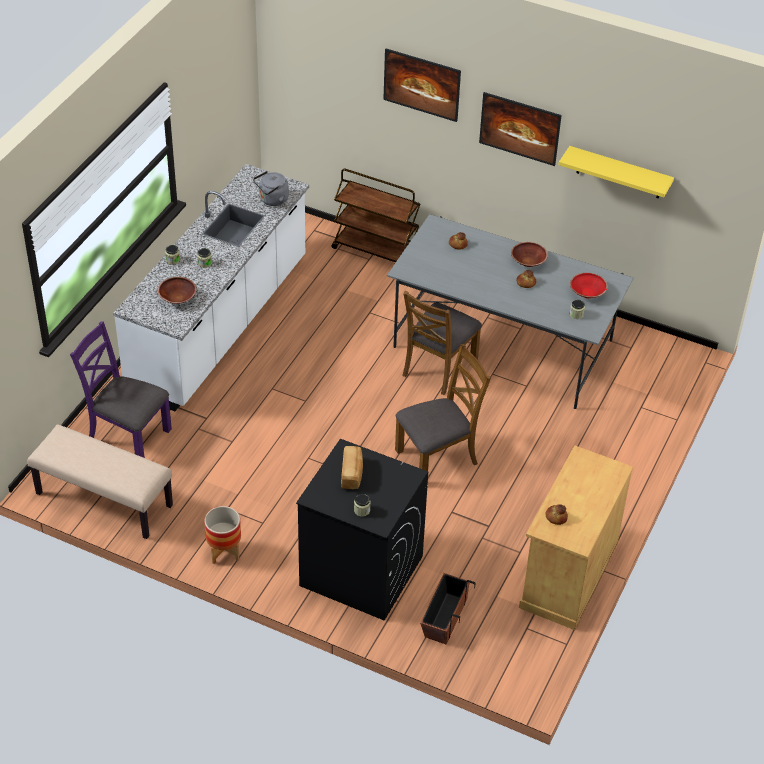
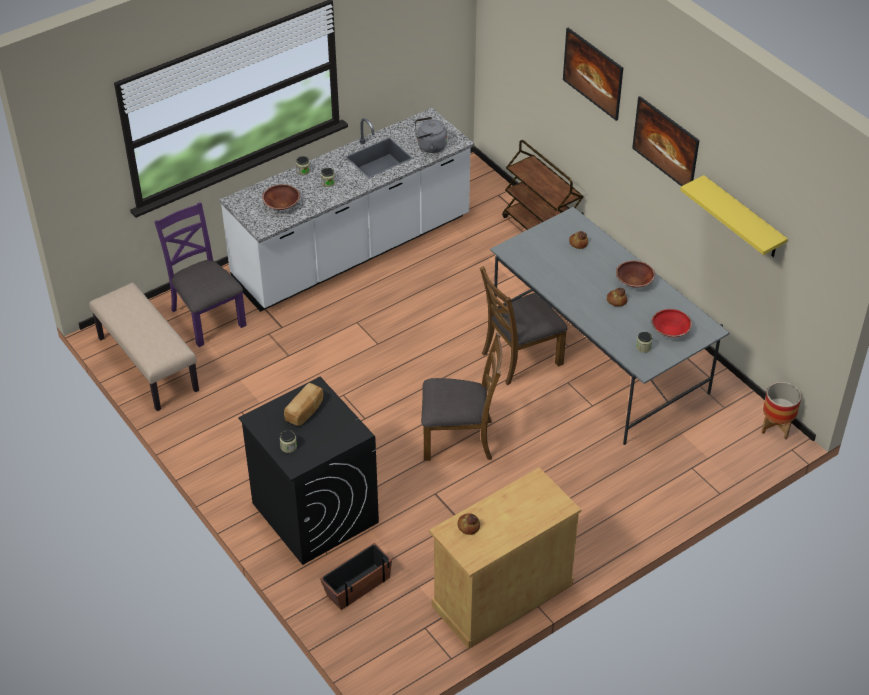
camera: 30 degrees right, 0 degrees up
planter [204,506,241,564] -> planter moved to [761,382,801,439]

